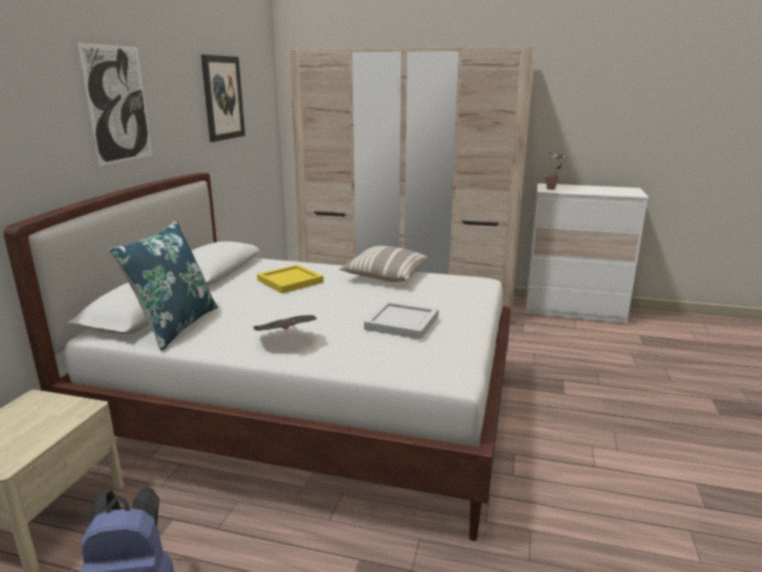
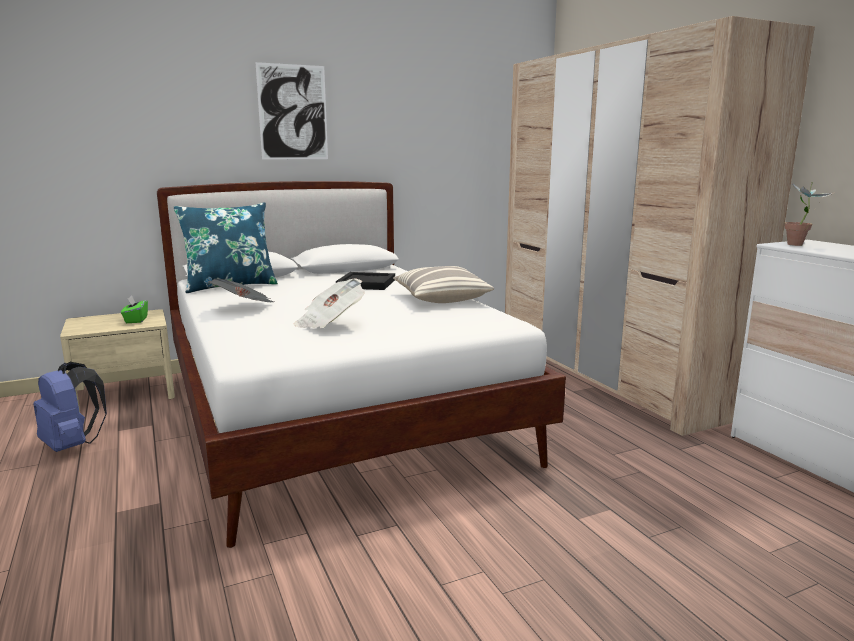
camera: 50 degrees right, 5 degrees down
picture [201,55,245,142] -> none
yellow tray [257,264,324,293] -> black tray [336,272,395,290]
white tray [364,301,439,339] -> newspaper [294,278,365,328]
none -> green tissue box [121,296,148,323]

